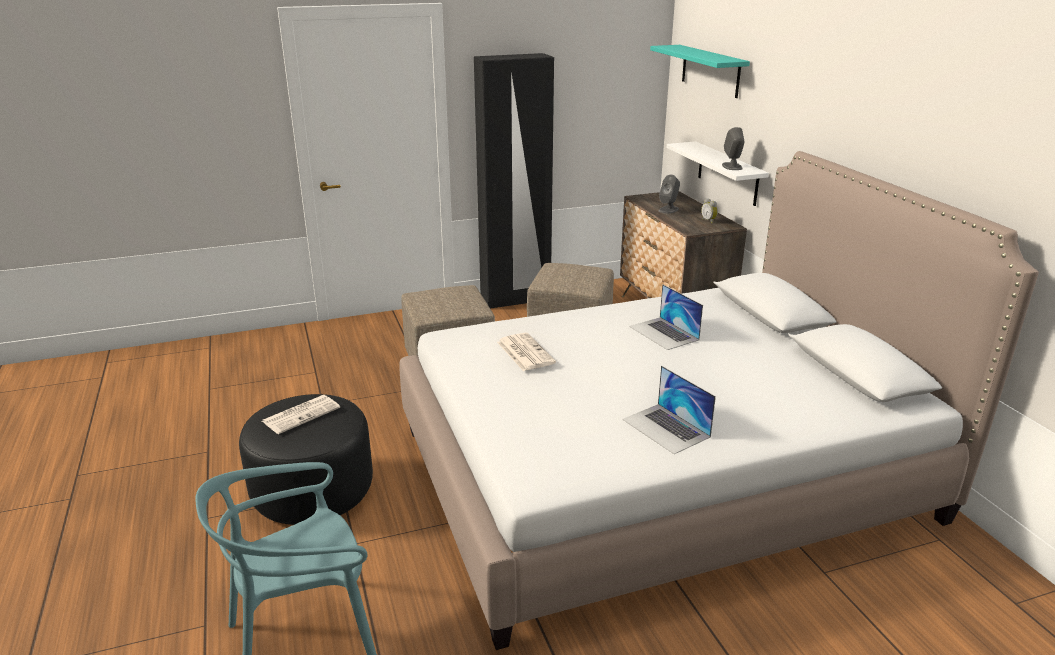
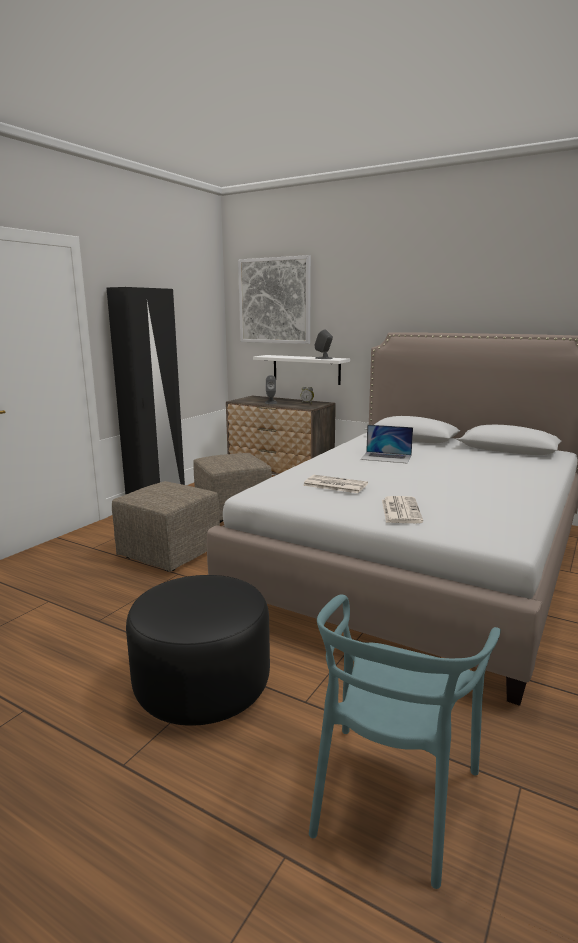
camera: 40 degrees left, 10 degrees down
newspaper [262,395,340,434] -> newspaper moved to [382,496,423,523]
laptop [622,366,716,454] -> none
turquoise shelf [650,45,750,98] -> picture [238,255,311,344]

